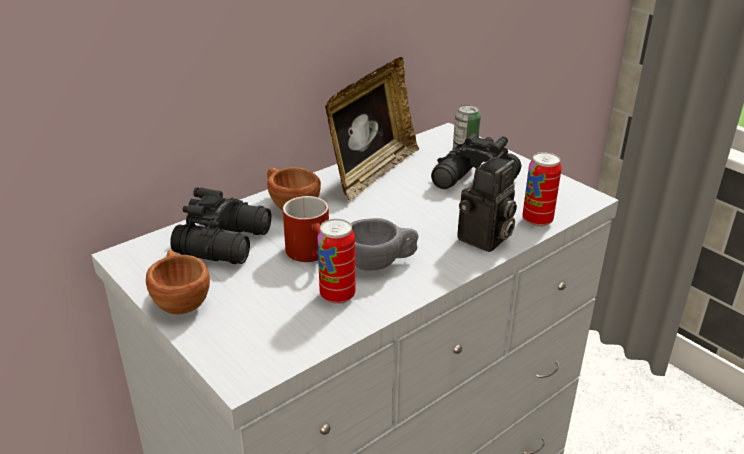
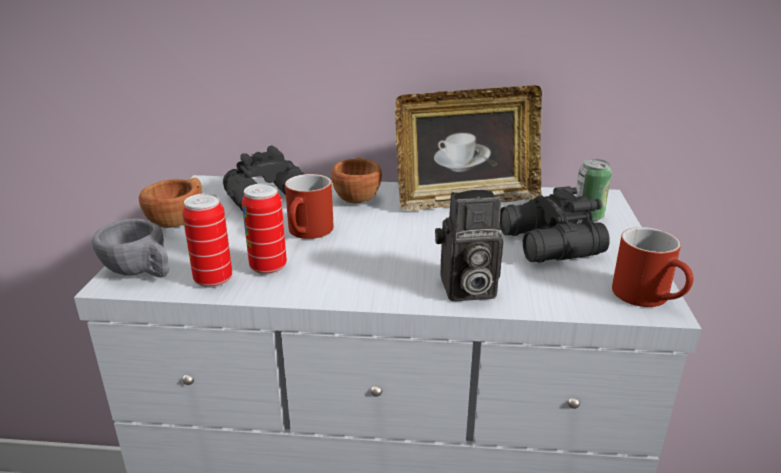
camera: 45 degrees right, 5 degrees down
grey cup [350,218,418,271] -> grey cup moved to [92,218,169,277]
can [523,152,562,227] -> can moved to [182,193,232,288]
none -> red mug [612,227,693,307]

